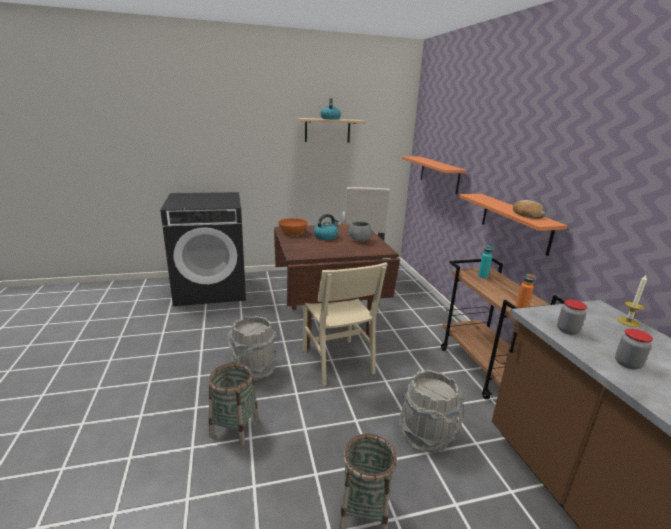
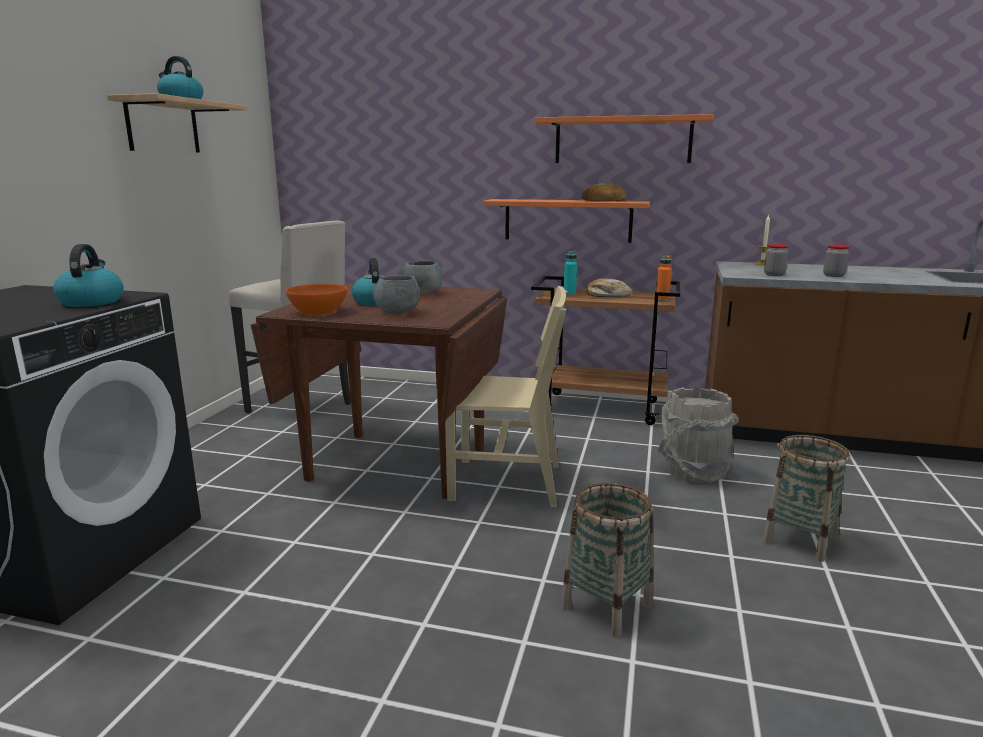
camera: 60 degrees left, 5 degrees down
grey bucket [227,316,277,381] -> none
orange shelf [402,156,467,194] -> orange shelf moved to [534,114,714,163]
none -> kettle [53,244,124,307]
none -> grey bowl [374,275,420,314]
none -> bread [586,279,632,297]

